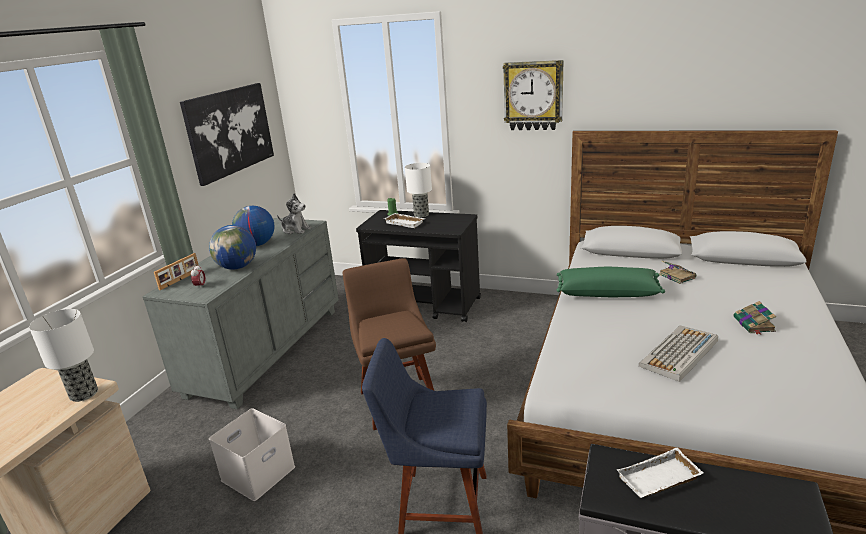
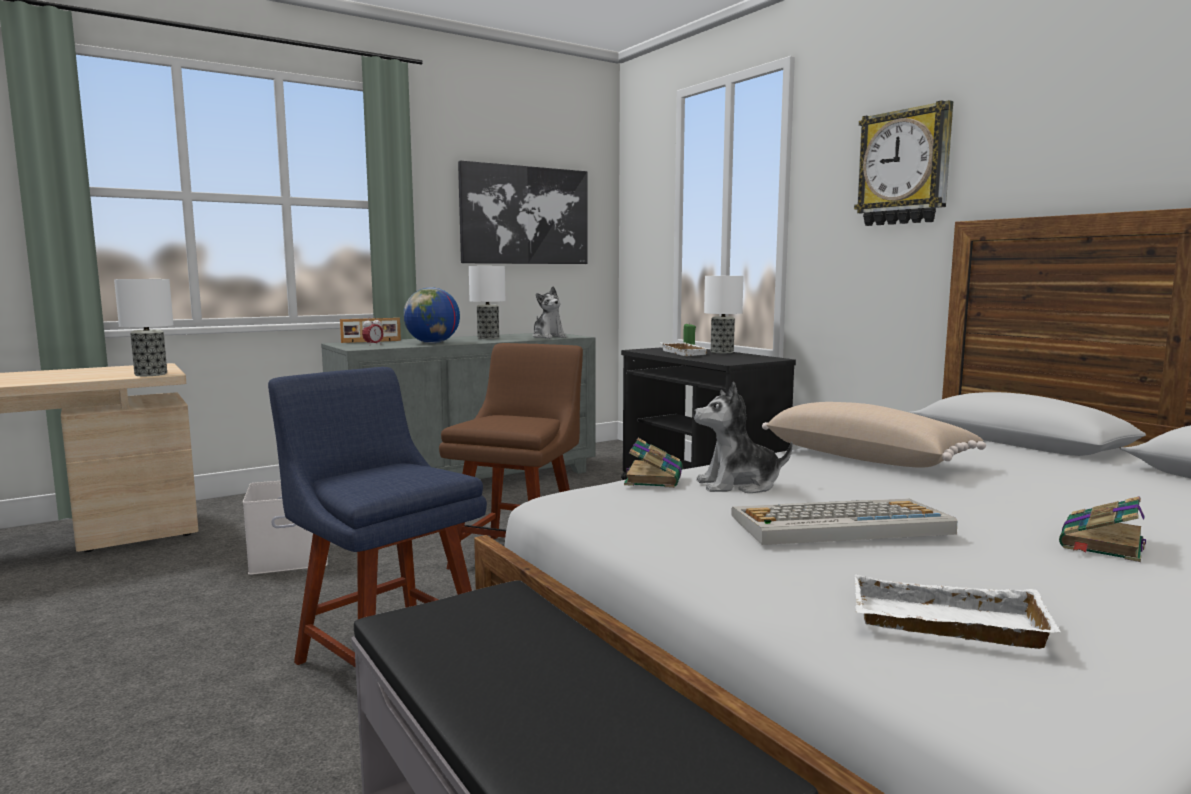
camera: 35 degrees right, 15 degrees down
globe [232,206,274,246] -> table lamp [469,266,505,339]
green pillow [557,267,665,297] -> beige pillow [762,402,986,468]
white tray [617,448,703,498] -> white tray moved to [855,575,1061,649]
book [659,261,696,284] -> book moved to [624,438,683,488]
none -> plush toy [694,382,793,493]

